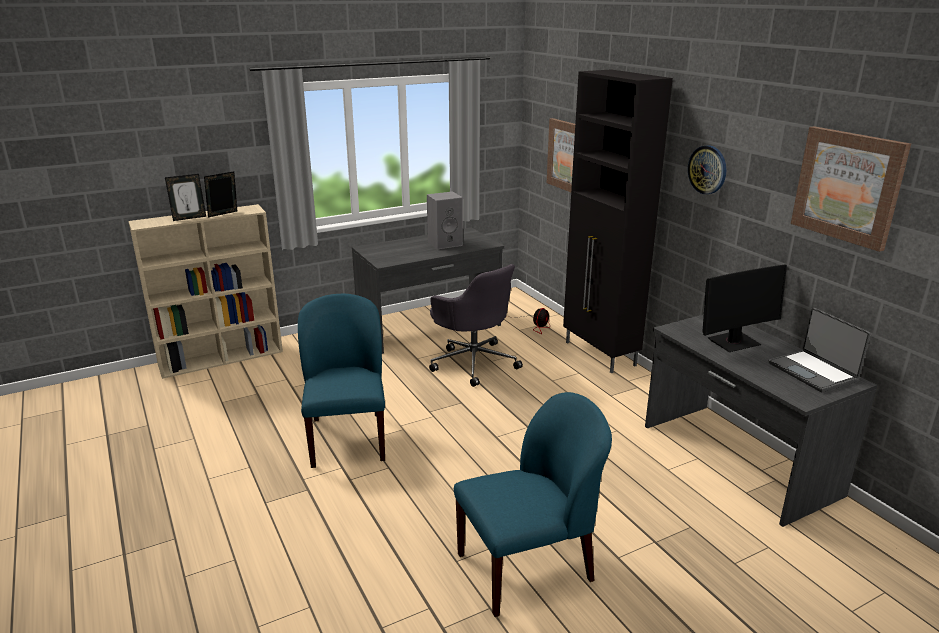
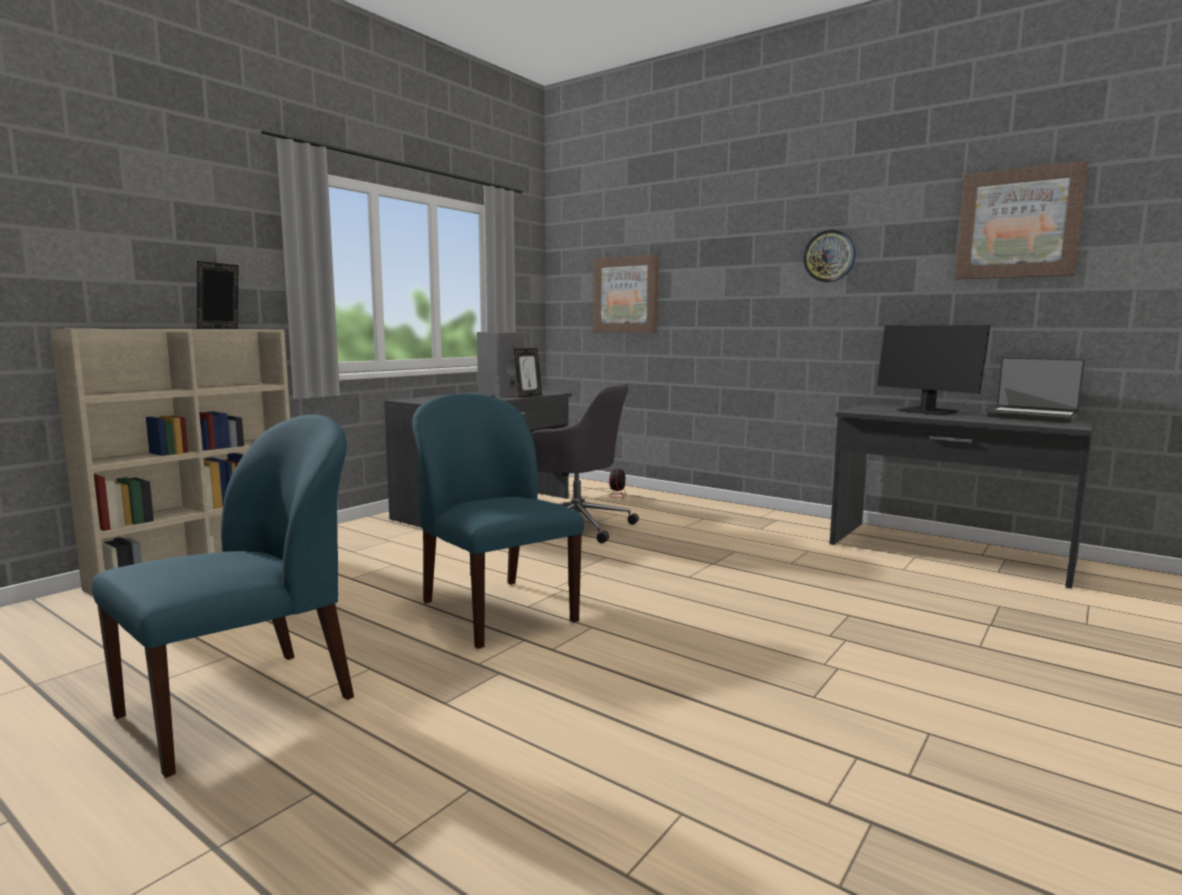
camera: 25 degrees left, 15 degrees down
picture frame [165,174,206,221] -> picture frame moved to [514,348,542,398]
blue chair [454,392,612,617] -> blue chair moved to [91,414,354,778]
black cabinet [563,69,673,373] -> none
monitor [702,264,787,352] -> monitor turned 105 degrees clockwise [877,325,990,415]

